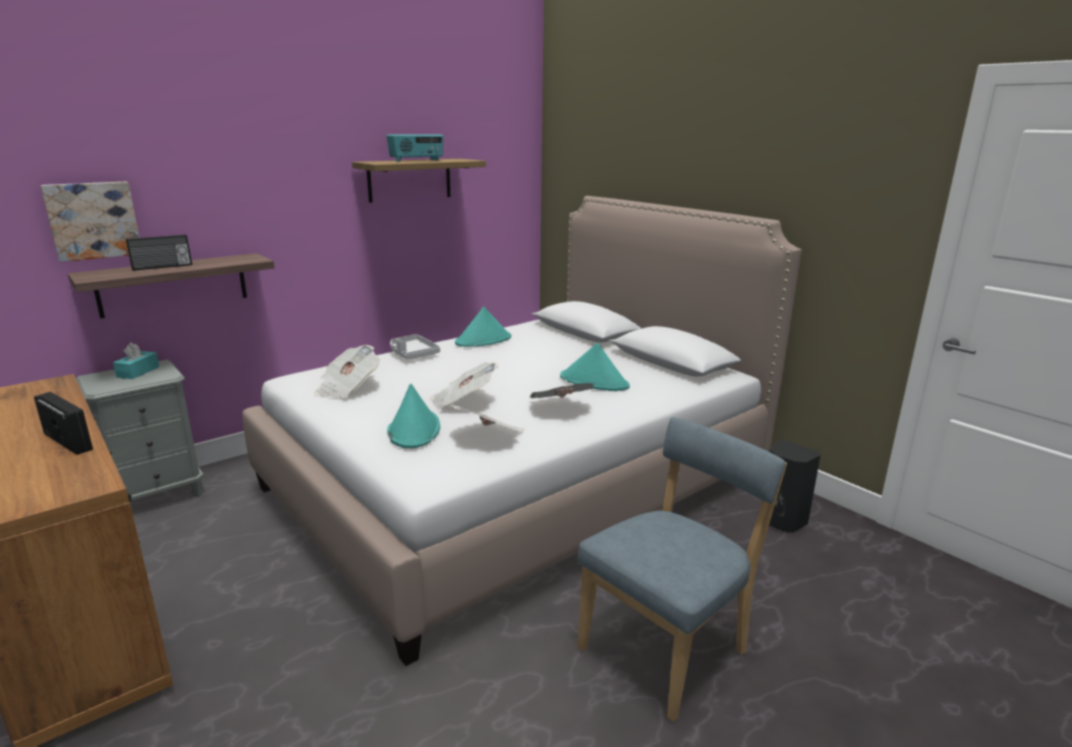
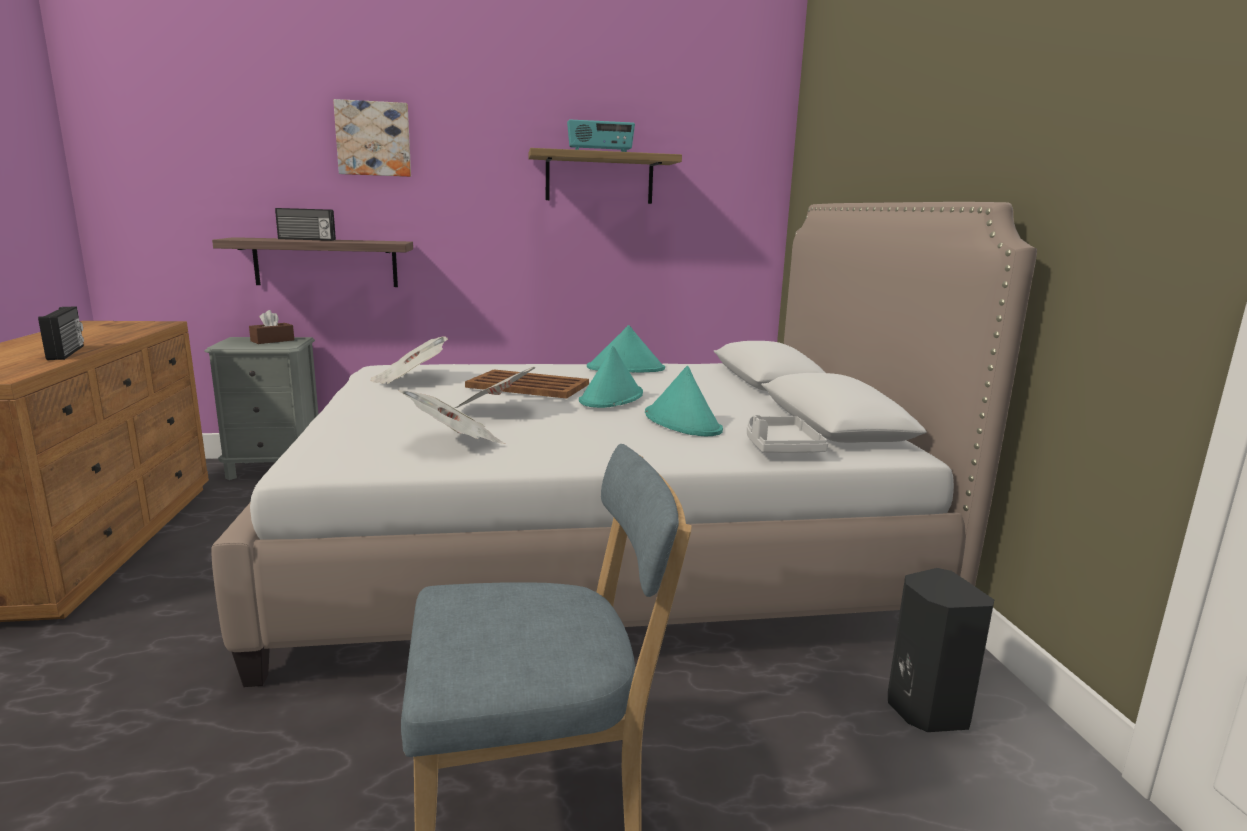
camera: 30 degrees right, 5 degrees down
picture [40,182,140,262] -> picture moved to [333,99,411,177]
turquoise tissue box [113,342,159,379] -> brown tissue box [249,310,294,344]
turquoise hat [387,384,440,448] -> turquoise hat moved to [579,346,643,408]
grey tray [390,334,440,359] -> grey tray moved to [747,415,828,453]
newspaper [530,383,594,398] -> none
none -> brown tray [465,369,589,399]

